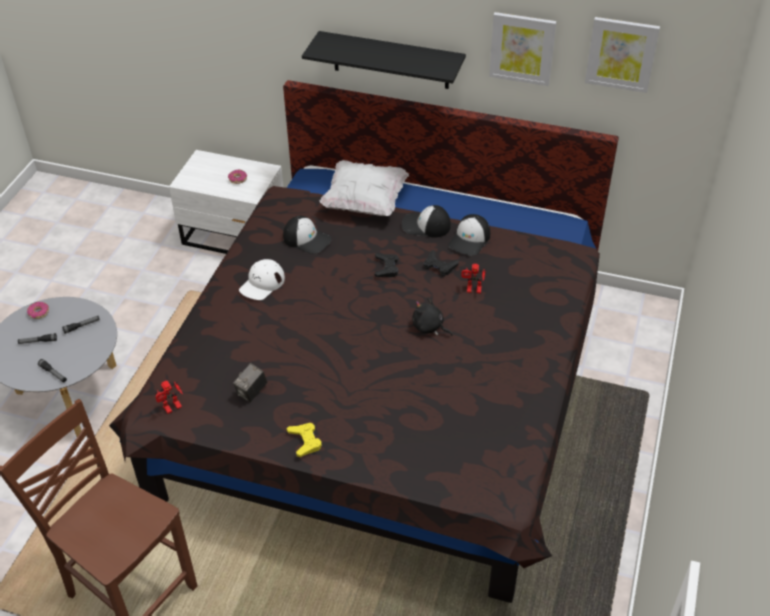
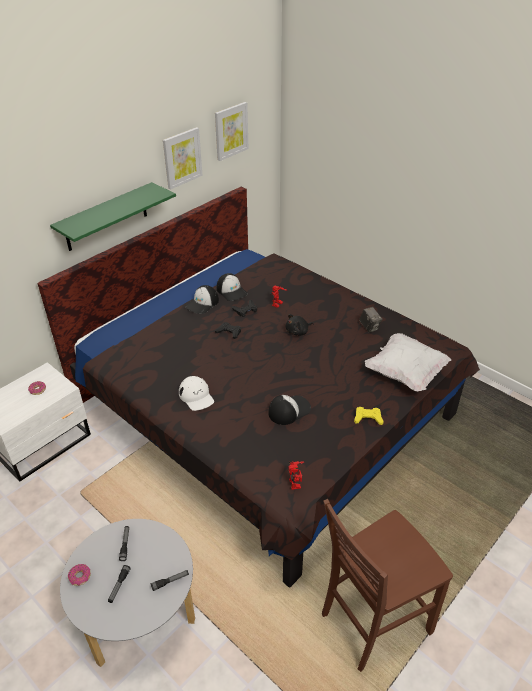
camera: 65 degrees left, 5 degrees down
camera [233,363,267,402] -> camera moved to [359,307,383,333]
cap [283,215,332,254] -> cap moved to [268,395,311,425]
black shelf [302,31,466,89] -> green shelf [50,182,176,251]
white pillow [320,160,409,216] -> white pillow moved to [365,333,451,391]

